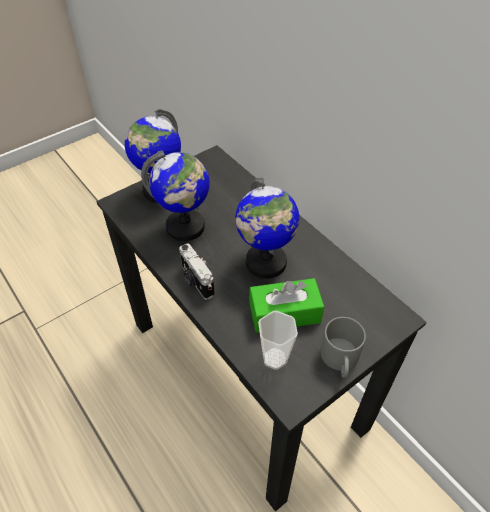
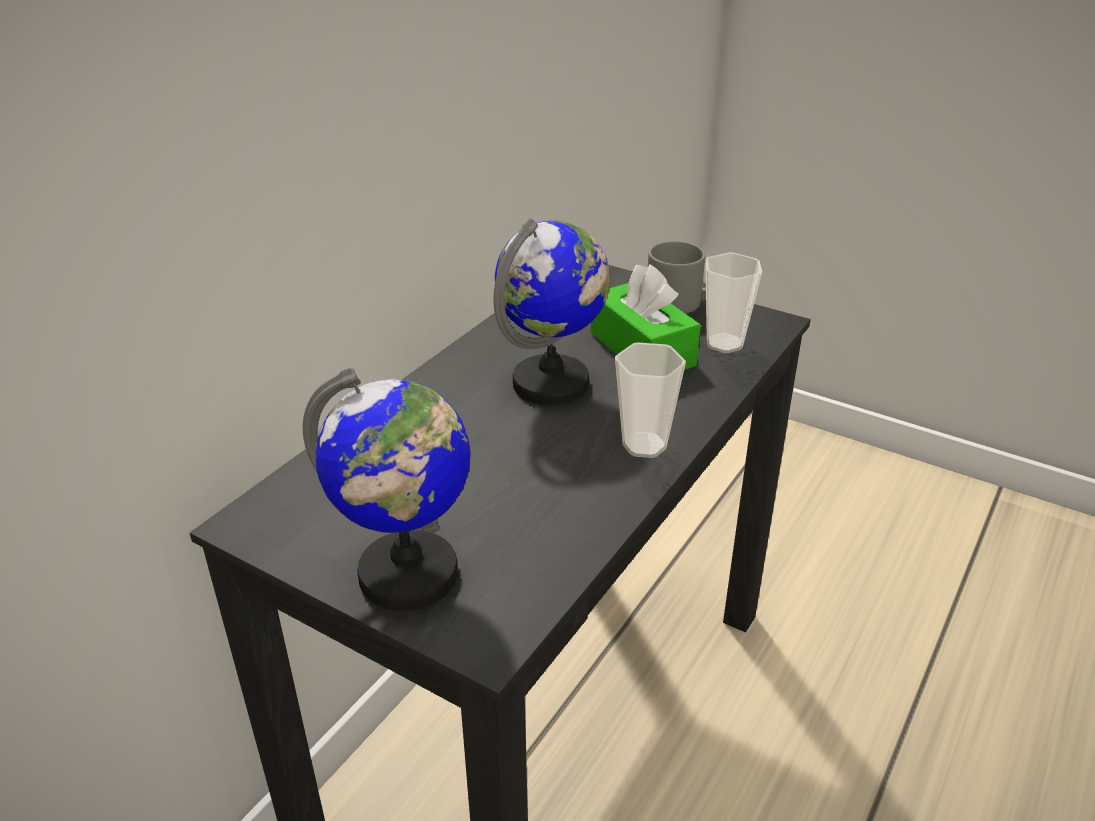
camera: 110 degrees left, 15 degrees down
globe [141,150,210,241] -> none
camera [179,243,215,300] -> cup [615,342,686,458]

